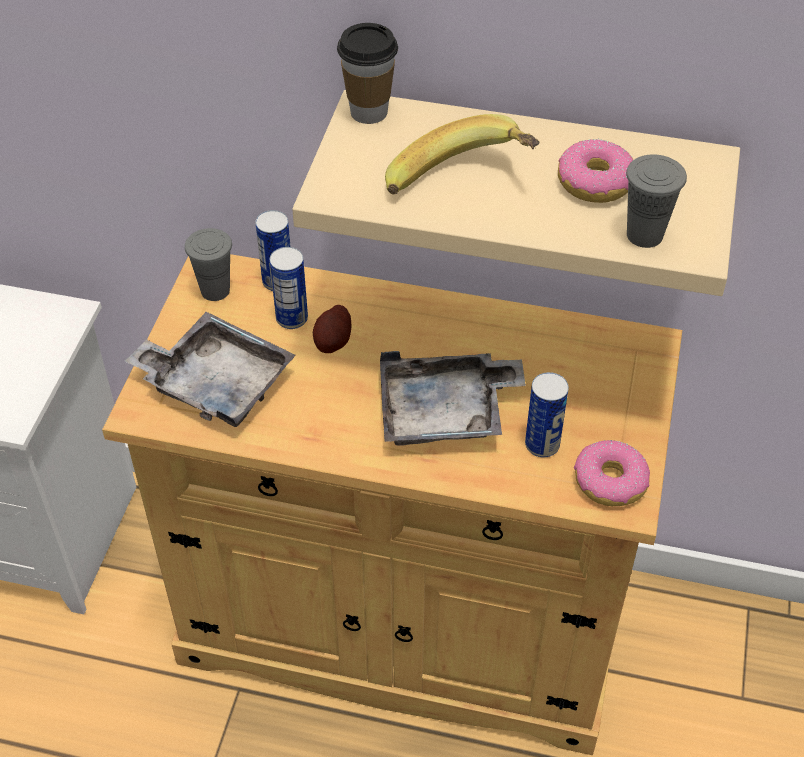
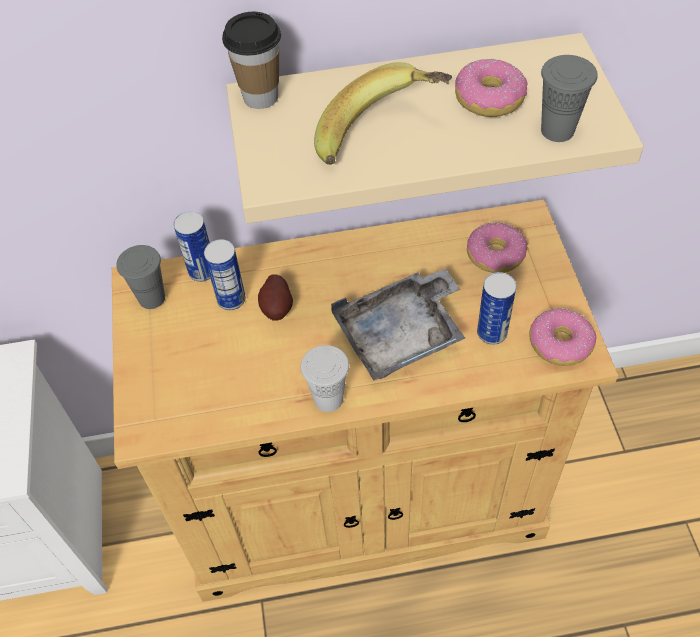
camera: 20 degrees left, 5 degrees up
grey tray [125,312,296,427] -> none
none -> white cup [301,345,349,412]
none -> donut [467,222,527,273]

